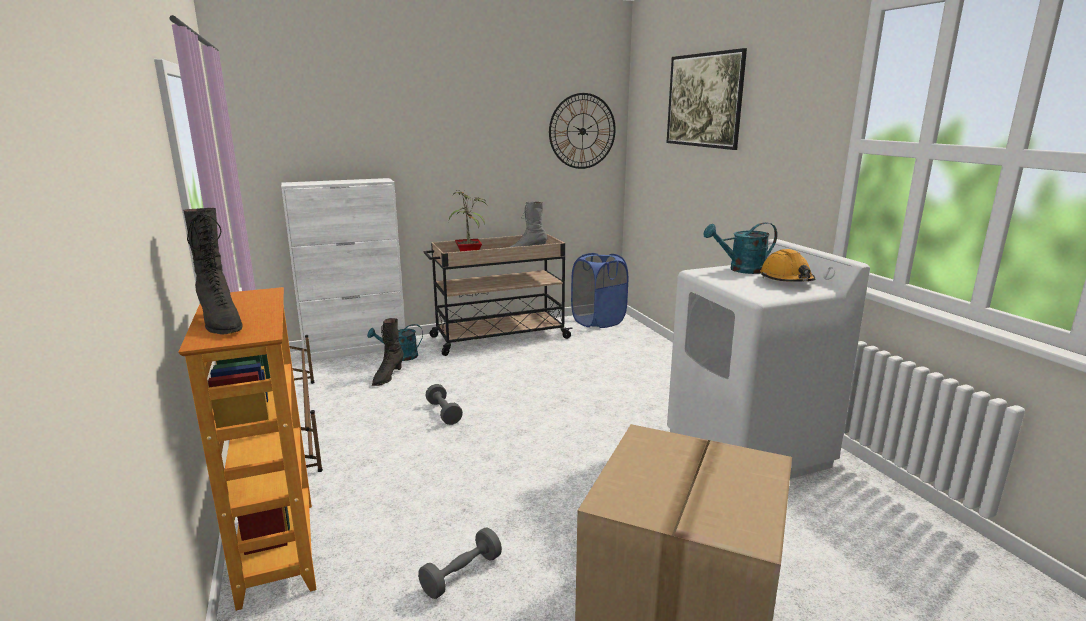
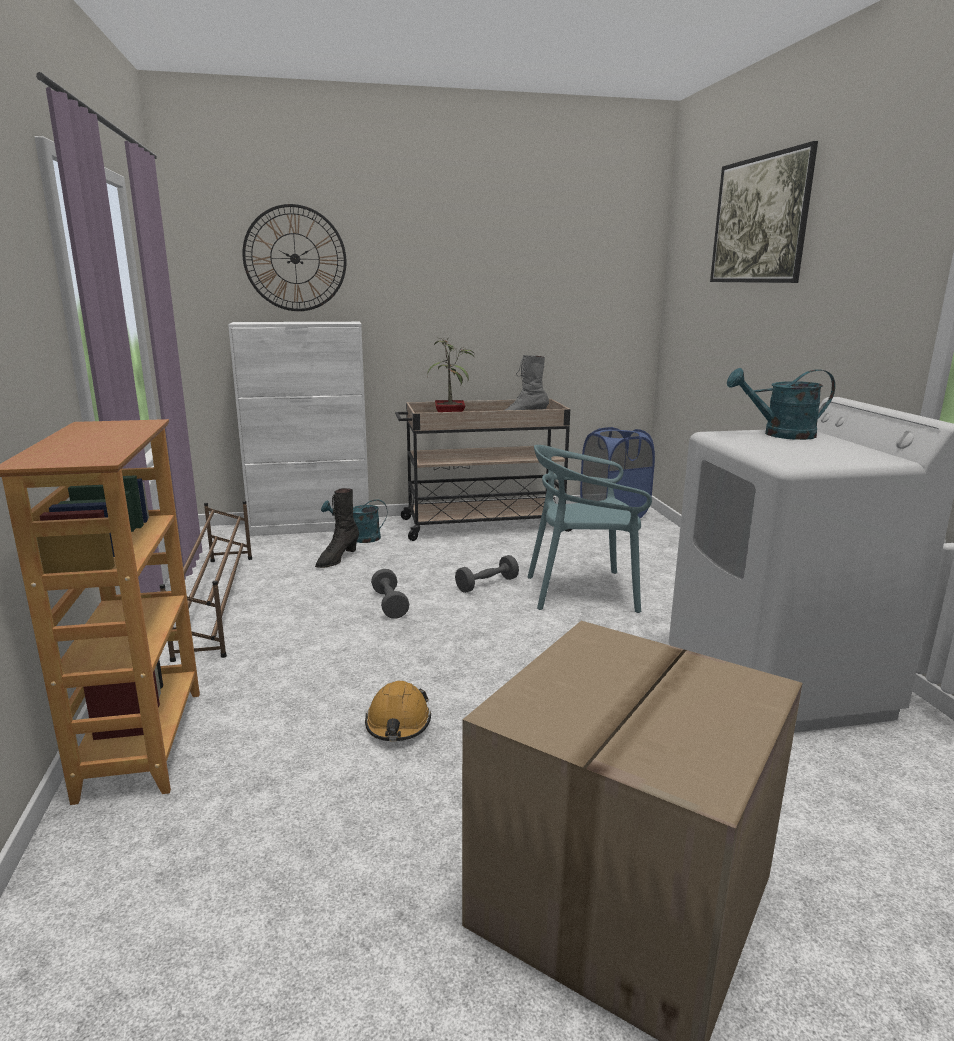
camera: 10 degrees right, 0 degrees up
black boot [183,208,243,335] -> none
grey dumbbell [418,528,502,599] -> grey dumbbell moved to [455,555,519,593]
wall clock [549,93,616,169] -> wall clock moved to [242,204,346,311]
orange hard hat [760,249,815,282] -> orange hard hat moved to [365,681,431,741]
none -> turquoise chair [528,445,652,613]

